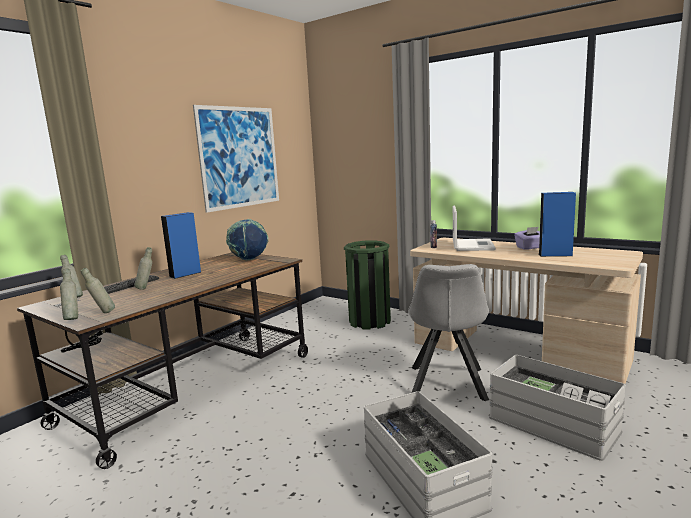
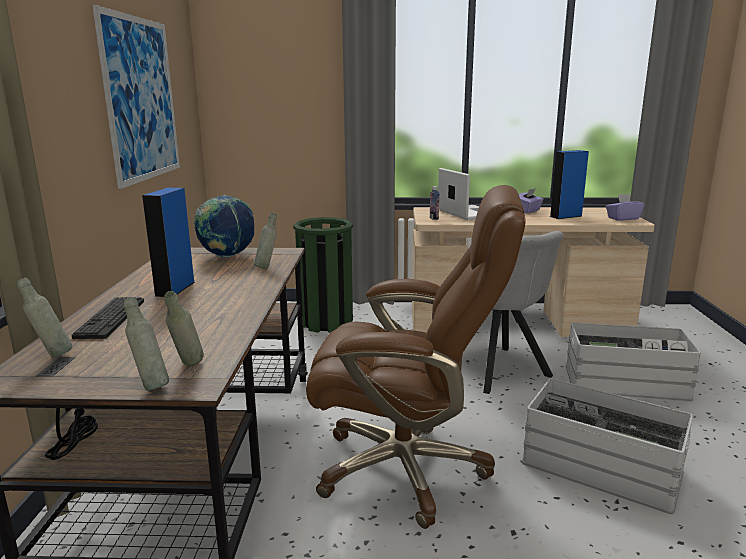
camera: 35 degrees left, 5 degrees up
grey bottle [135,247,152,290] -> grey bottle moved to [254,213,277,269]
none -> brown office chair [306,185,525,529]
none -> purple tissue box [606,194,645,221]

